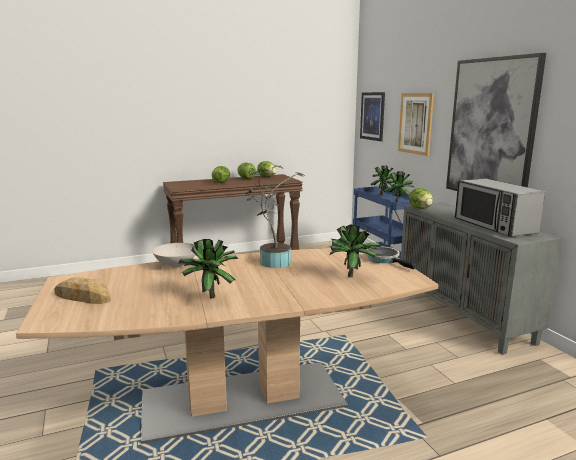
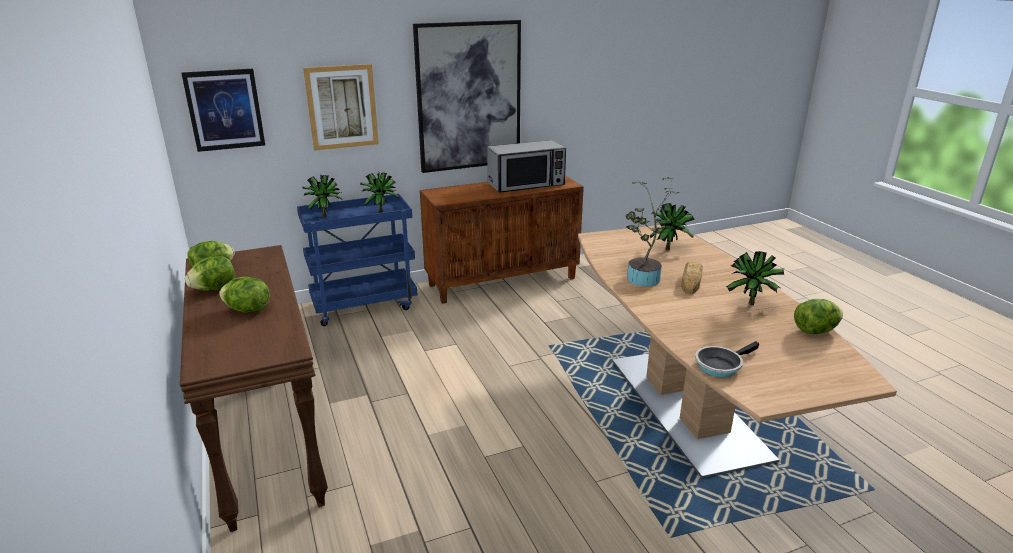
camera: 90 degrees left, 10 degrees up
bread [54,277,111,304] -> bread moved to [681,262,703,294]
white bowl [152,243,195,268] -> none
frying pan [366,246,415,270] -> frying pan moved to [695,341,759,377]
grey cabinet [401,202,563,355] -> brown cabinet [420,176,584,304]
lettuce [409,188,433,209] -> lettuce moved to [794,299,843,334]

